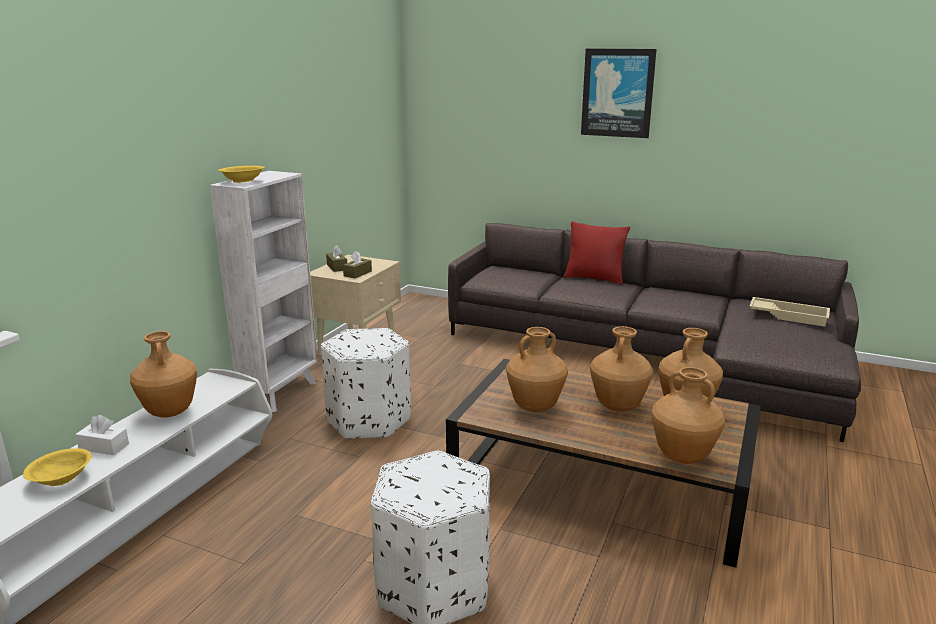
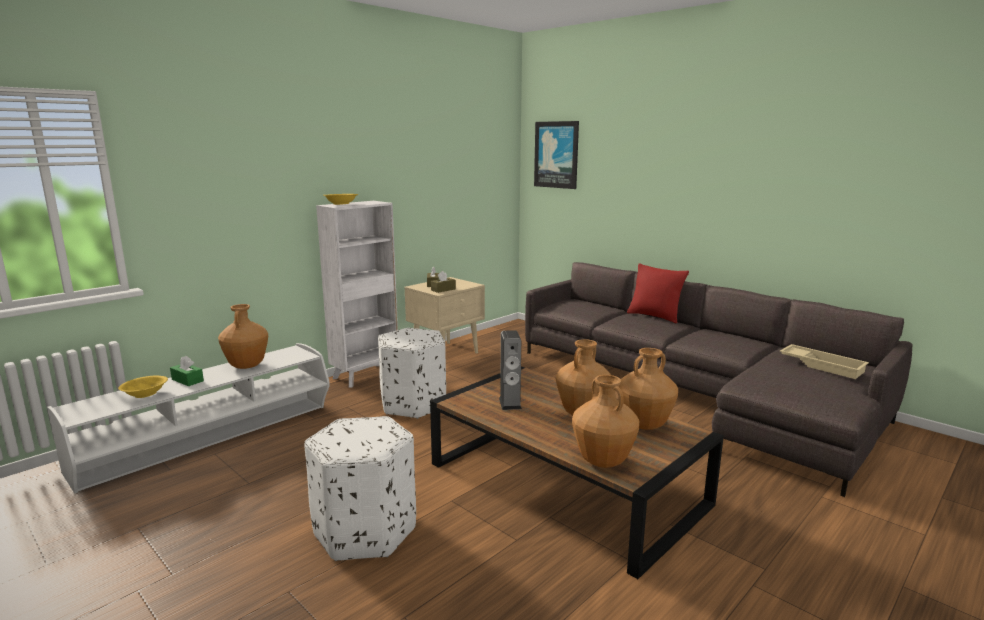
camera: 20 degrees right, 5 degrees down
white tissue box [75,415,129,455] -> green tissue box [170,356,204,386]
brown vase [506,327,568,412] -> speaker [499,330,522,410]
picture [581,49,657,138] -> picture moved to [534,121,579,189]

